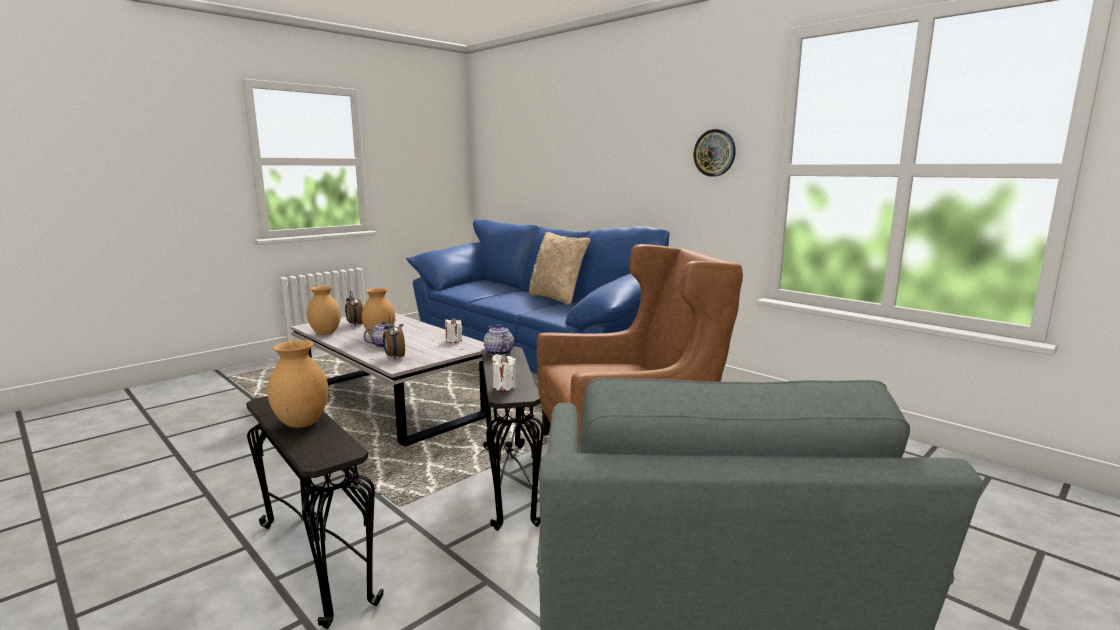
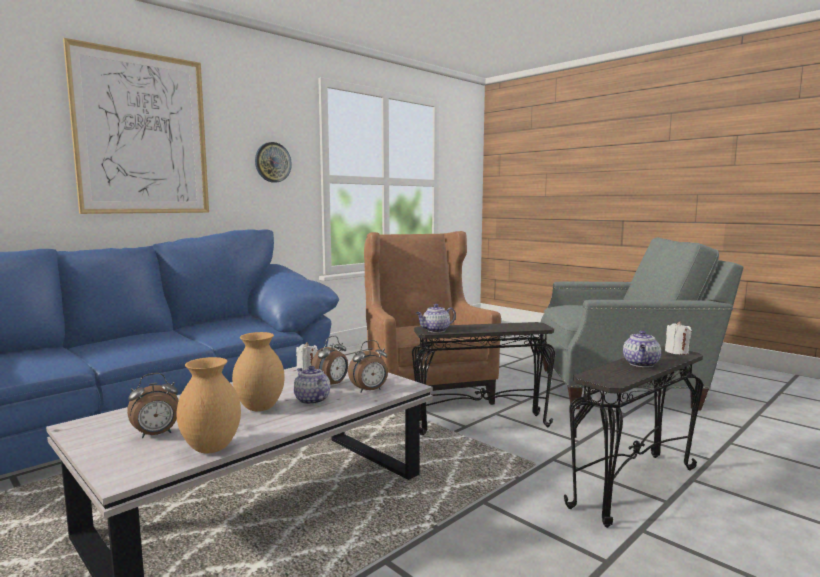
camera: 90 degrees left, 5 degrees down
brown vase [267,340,328,428] -> teapot [623,330,661,367]
white candle [492,354,516,391] -> white candle moved to [665,321,692,355]
beige pillow [529,231,590,304] -> none
none -> picture [63,38,209,214]
none -> alarm clock [311,336,348,385]

